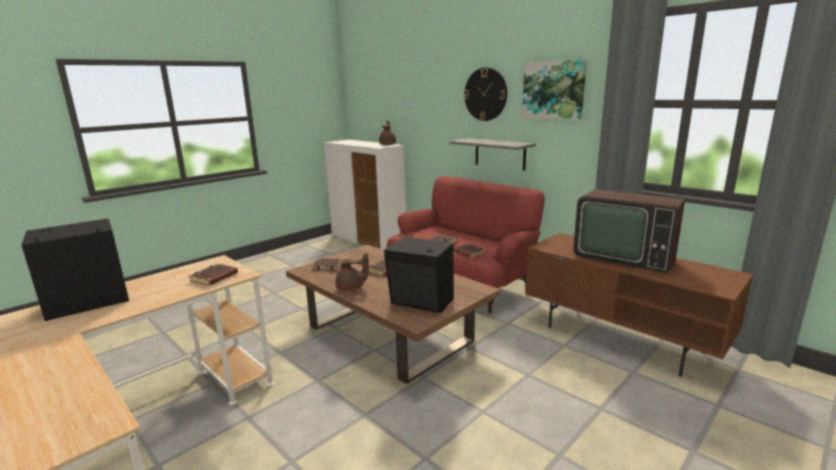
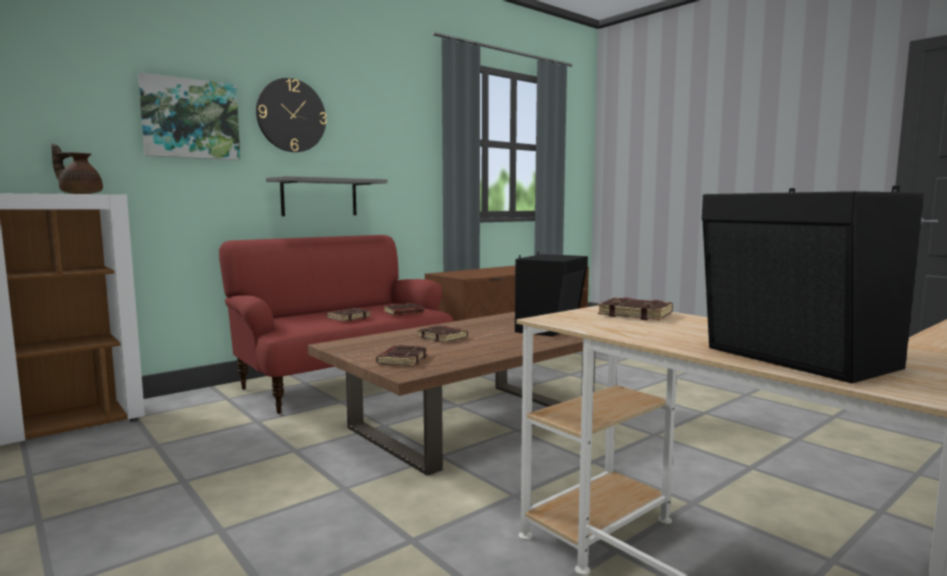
camera: 85 degrees left, 10 degrees down
brown teapot [335,253,369,291] -> none
picture [522,59,587,120] -> picture moved to [138,72,240,160]
television [573,189,685,274] -> none

